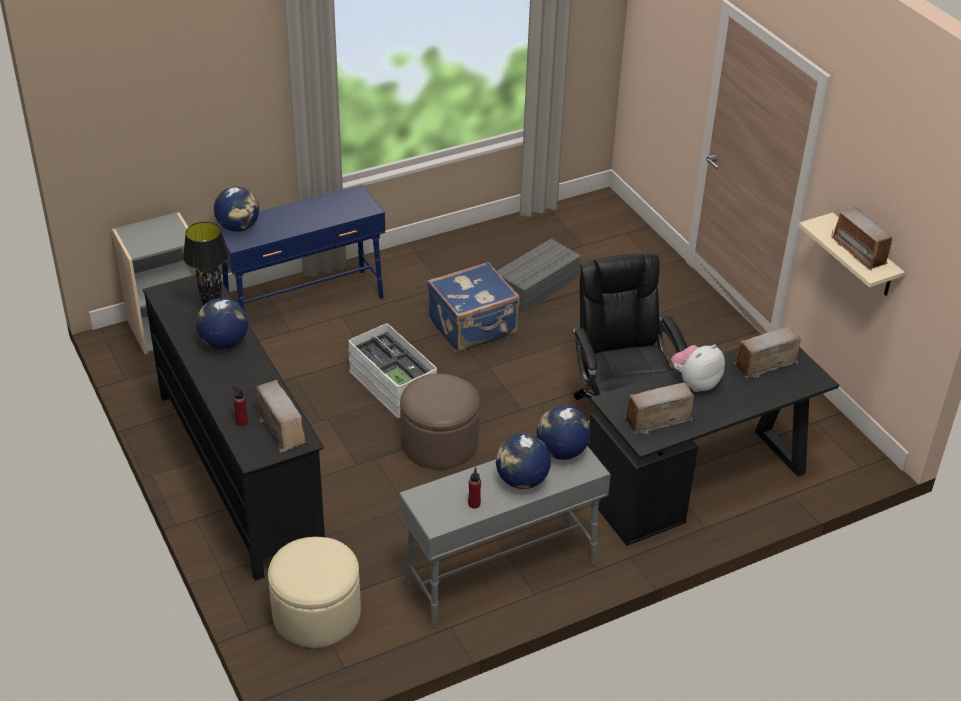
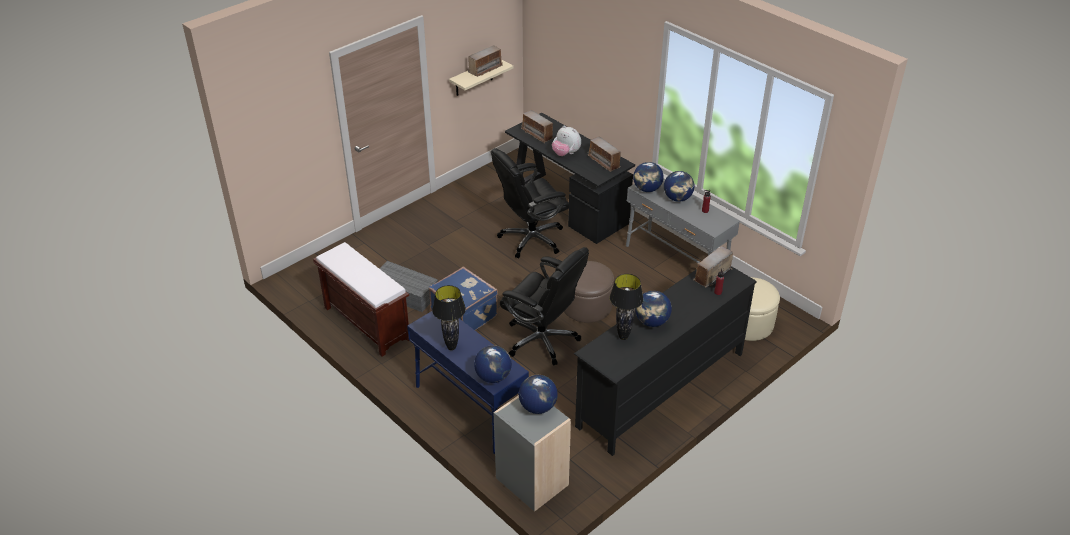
camera: 105 degrees left, 0 degrees up
white storage box [348,324,437,418] -> black office chair [500,247,589,365]
none -> brown bench [313,242,409,357]
none -> black table lamp [432,285,466,350]
none -> globe [519,375,558,414]

